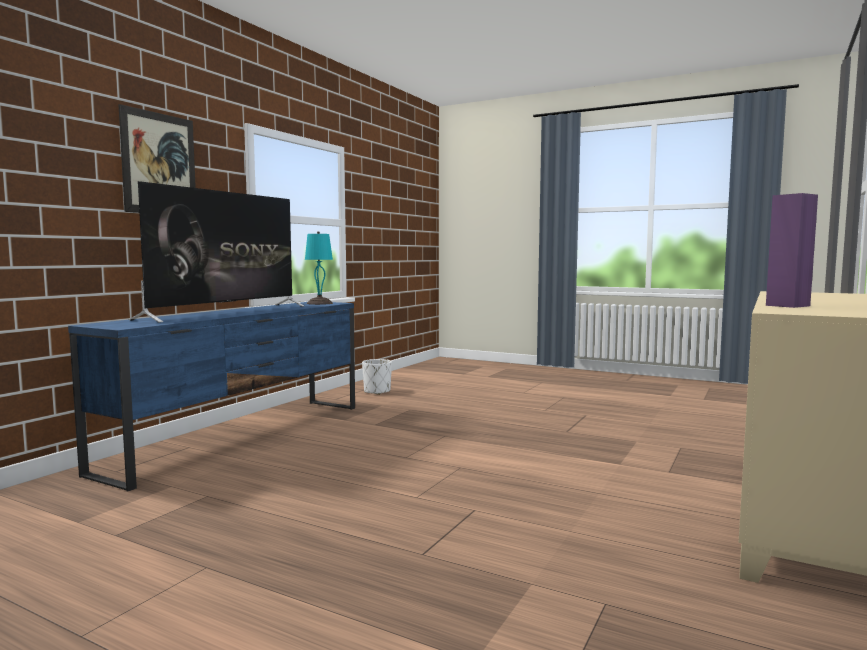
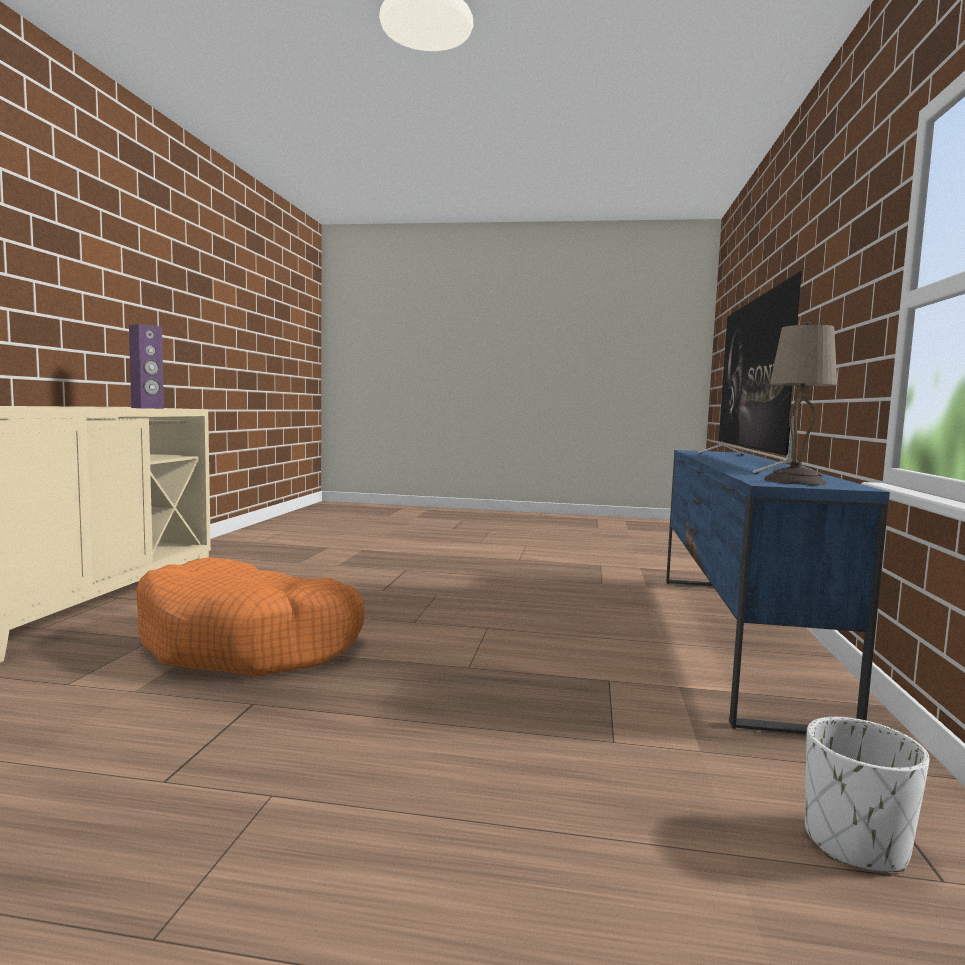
camera: 160 degrees right, 0 degrees up
picture [118,104,196,213] -> none
turquoise table lamp [305,231,333,305] -> beige table lamp [764,321,837,485]
none -> orange dog bed [136,557,365,677]

